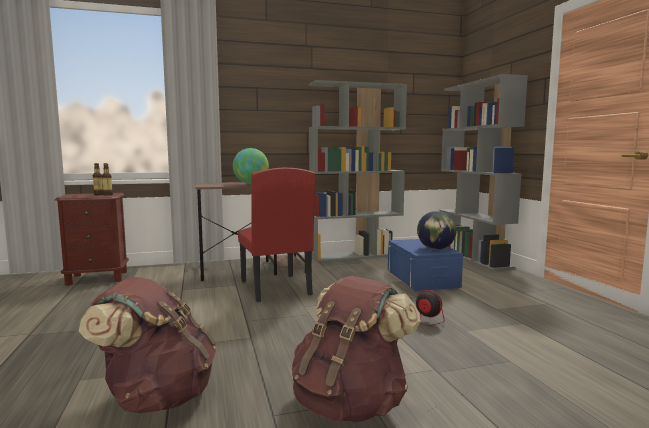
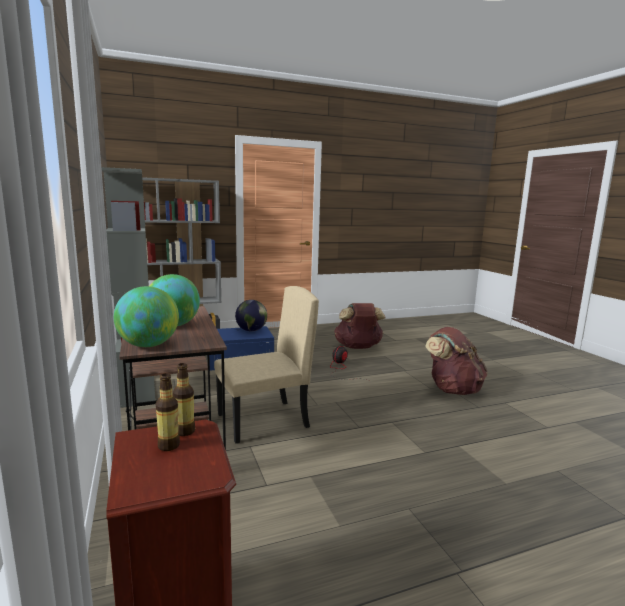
camera: 95 degrees left, 5 degrees up
brown backpack [79,277,216,413] -> brown backpack moved to [334,303,386,349]
red chair [238,168,315,302] -> beige chair [214,286,319,444]
none -> globe [114,286,179,347]

